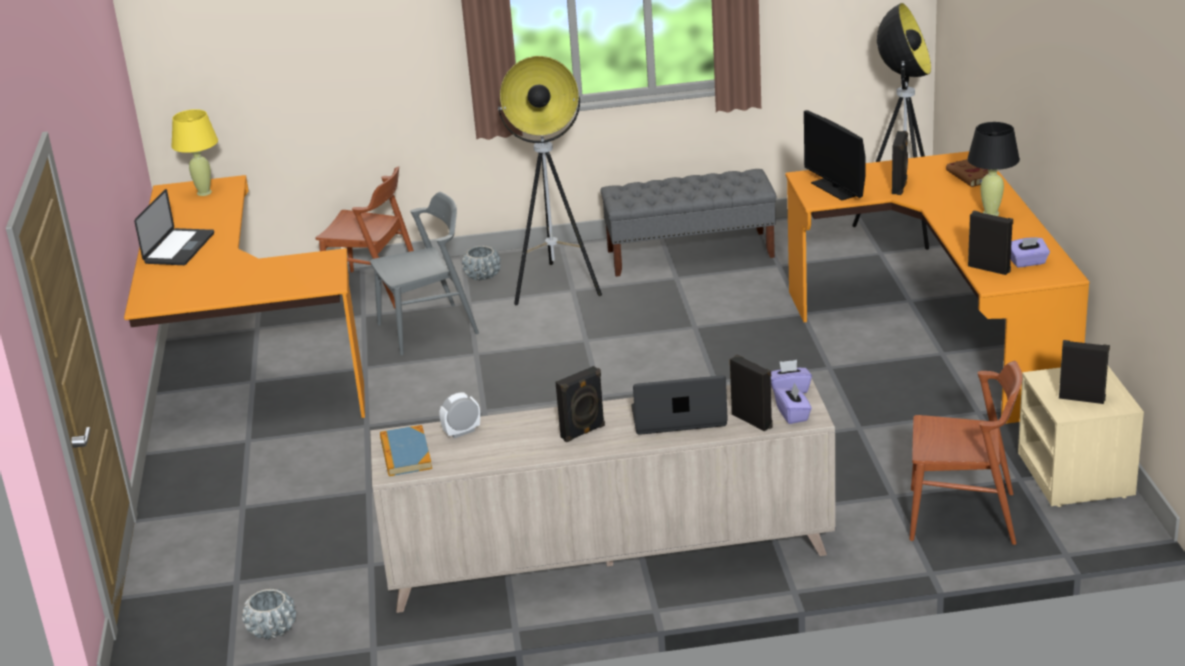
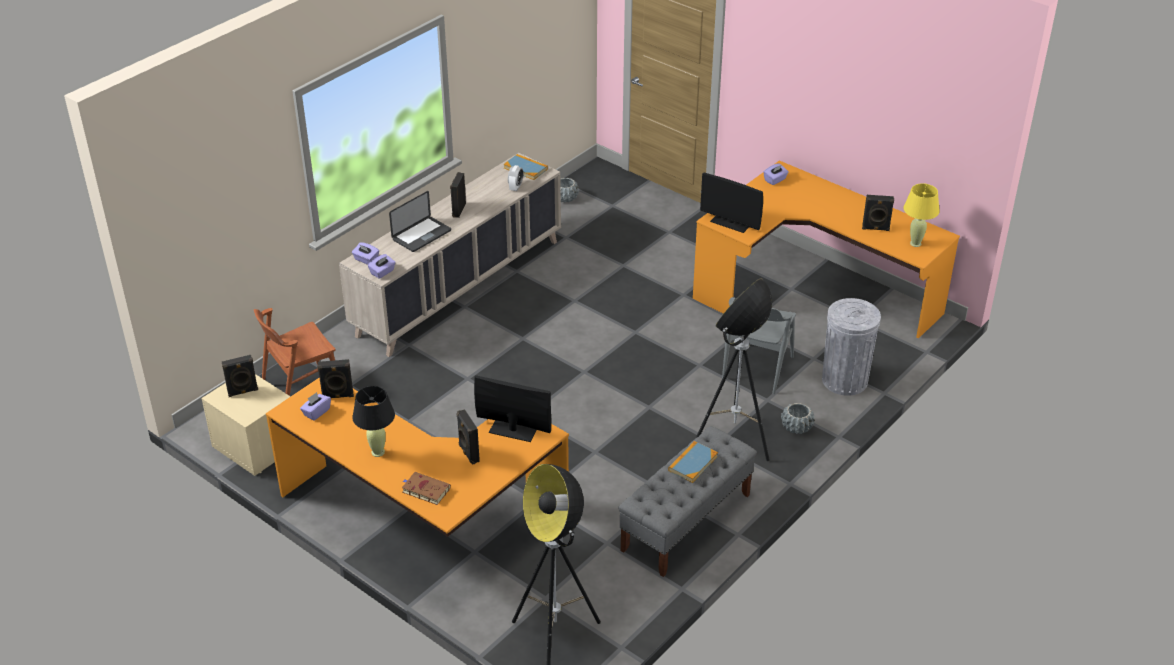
camera: 135 degrees right, 10 degrees up
laptop [134,189,214,265] -> none
brown chair [315,166,414,309] -> grey trash can [822,298,881,396]
black speaker [730,354,773,431] -> black speaker moved to [862,195,894,231]
none -> book [668,441,718,483]
none -> monitor [700,172,763,233]
none -> purple tissue box [763,163,789,185]

